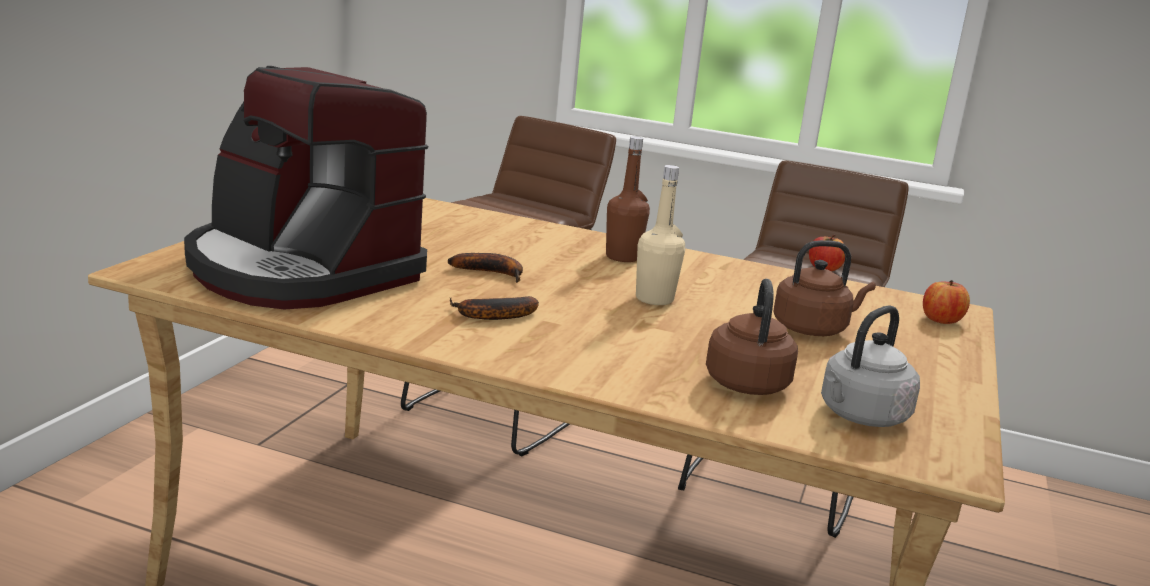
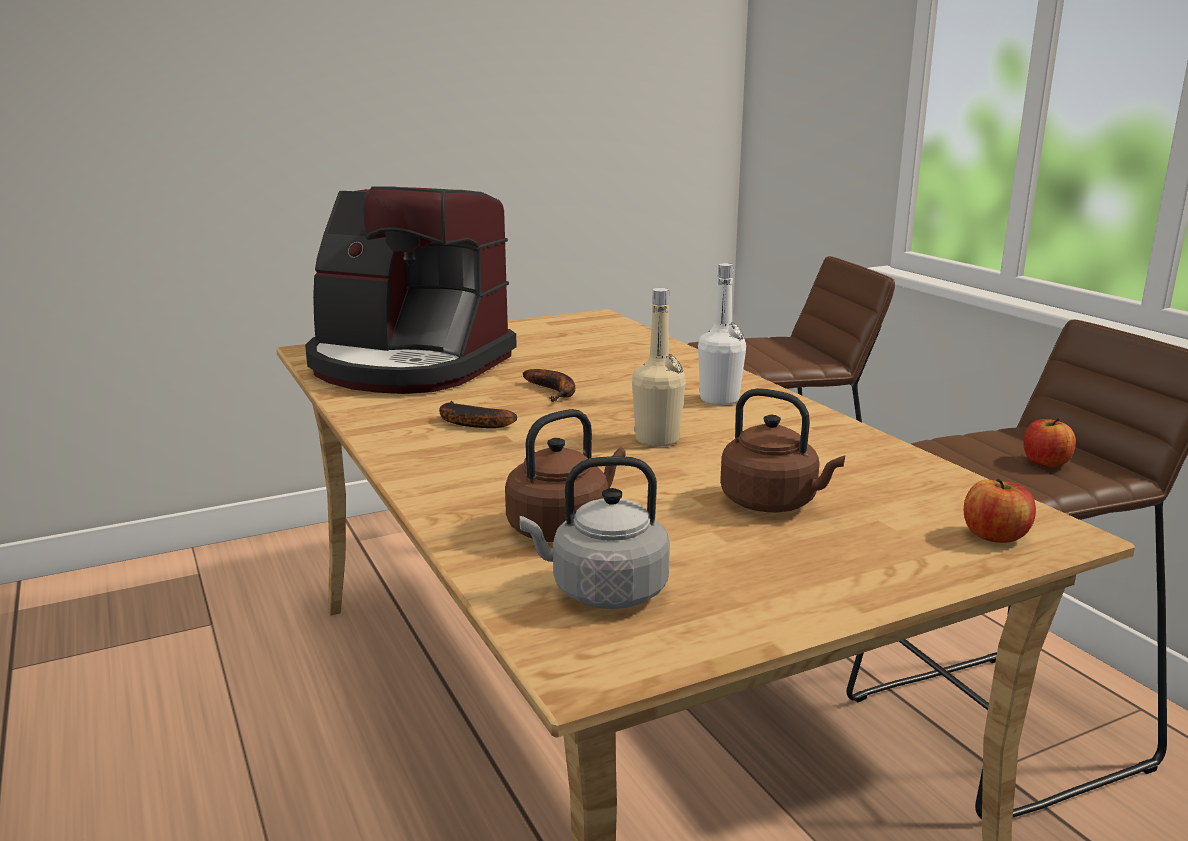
camera: 45 degrees right, 0 degrees up
coffee machine [184,66,428,310] -> coffee machine turned 60 degrees counterclockwise [305,186,517,394]
brown bottle [606,136,650,262] -> white bottle [698,263,746,405]

